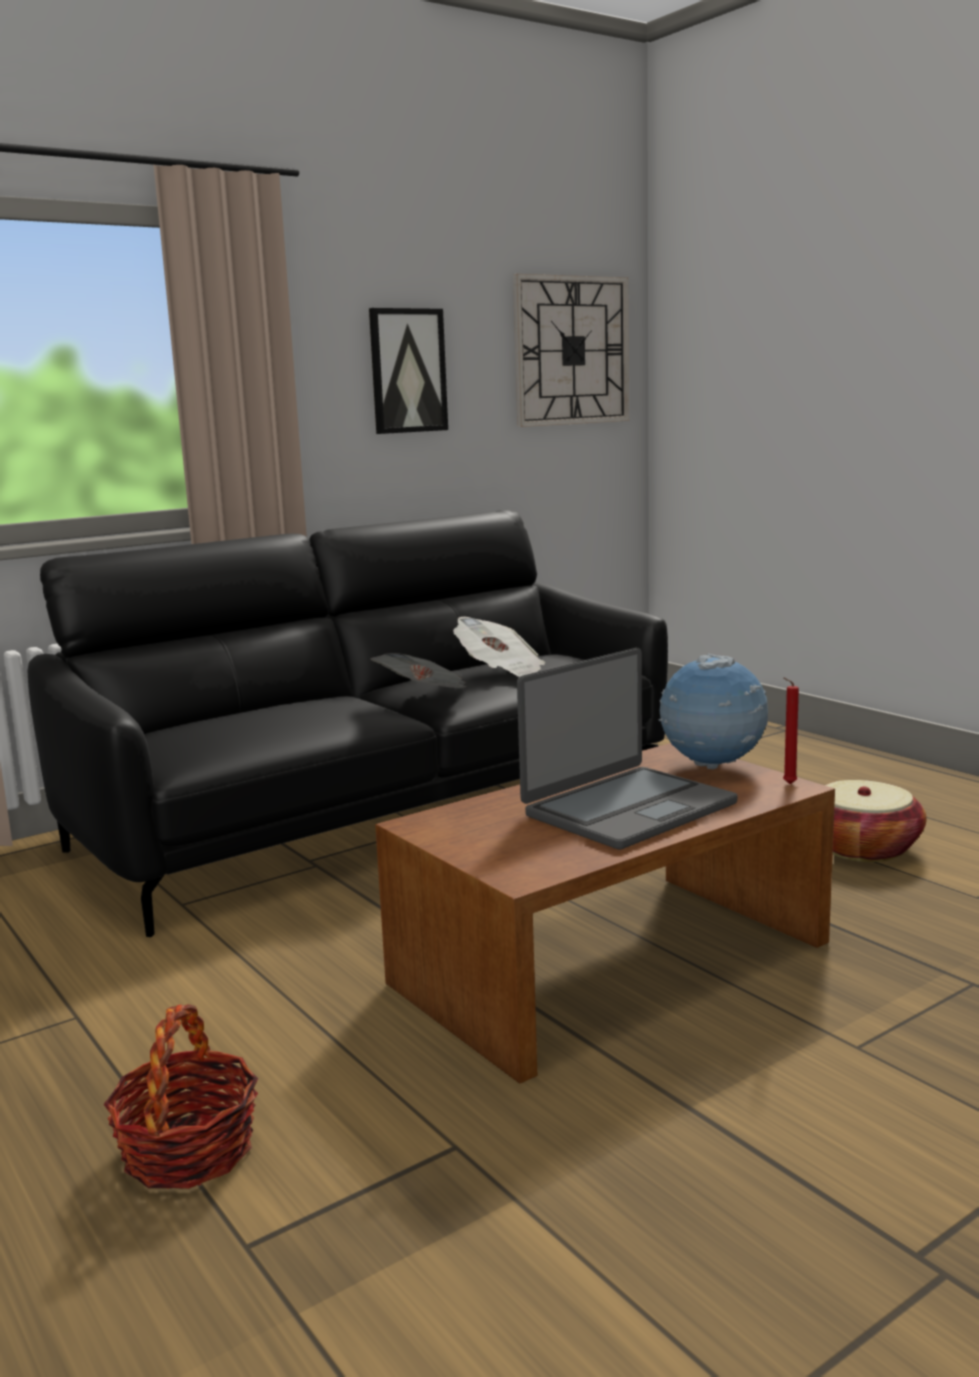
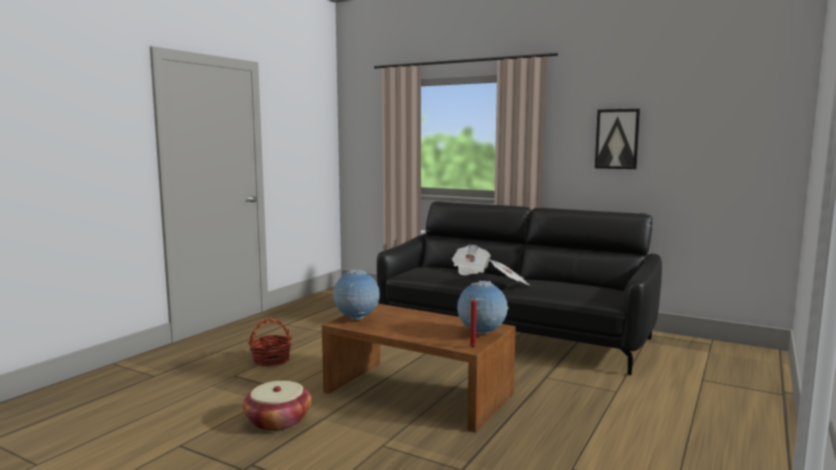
camera: 65 degrees right, 5 degrees down
newspaper [453,617,545,677] -> newspaper moved to [452,245,491,275]
wall clock [513,274,629,427] -> none
laptop [517,648,737,850] -> none
basket [825,780,927,862] -> basket moved to [243,381,312,432]
none -> globe [333,270,380,320]

